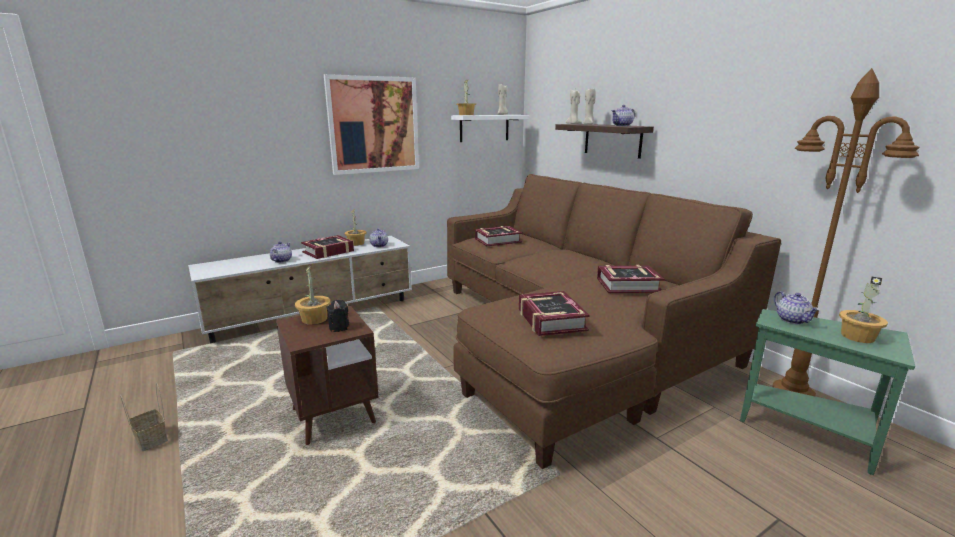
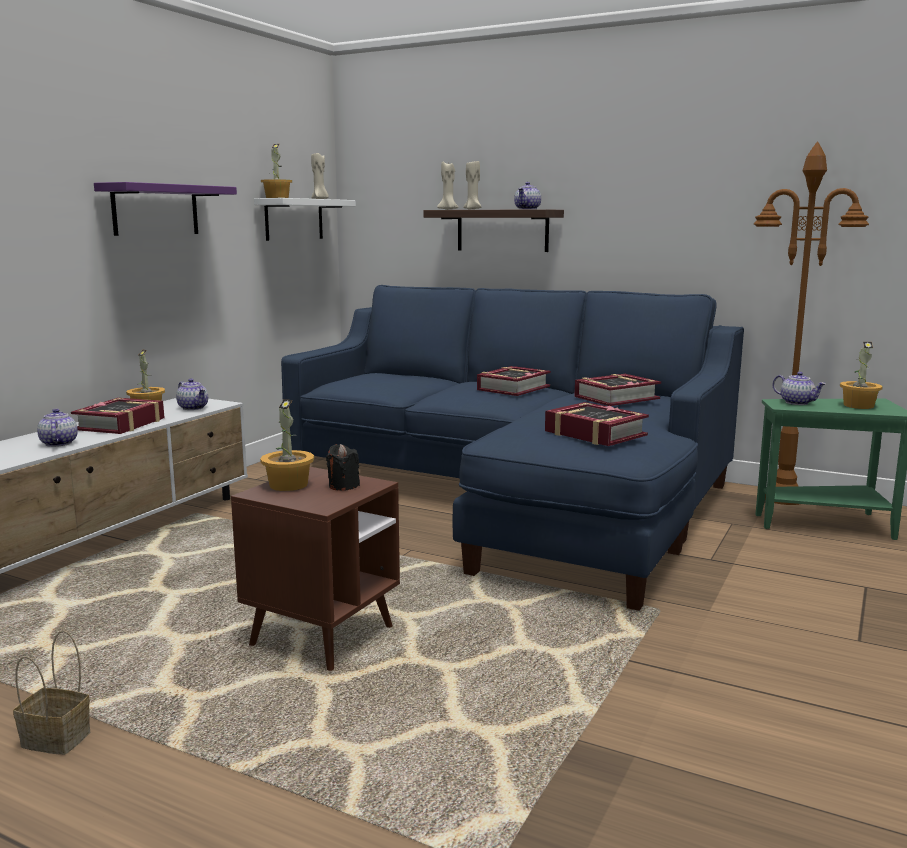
camera: 30 degrees left, 5 degrees down
picture [324,74,419,175] -> purple shelf [94,182,237,236]
brown sofa [447,174,781,469] -> blue sofa [281,285,744,611]
book [475,226,523,246] -> book moved to [477,366,551,396]

